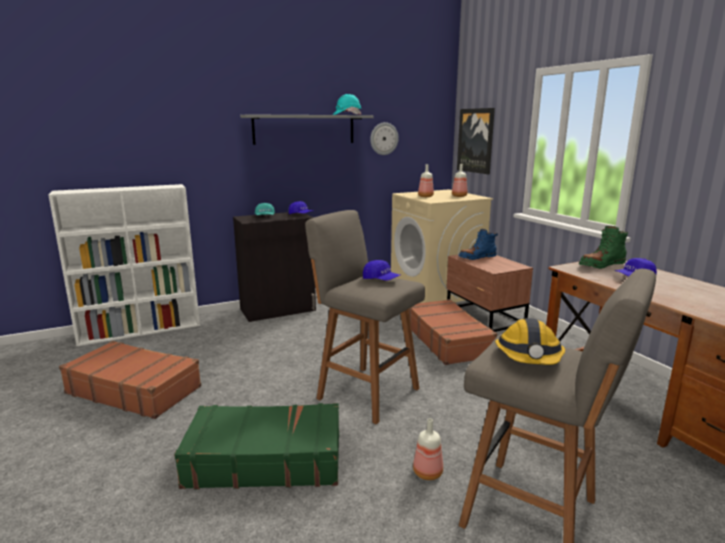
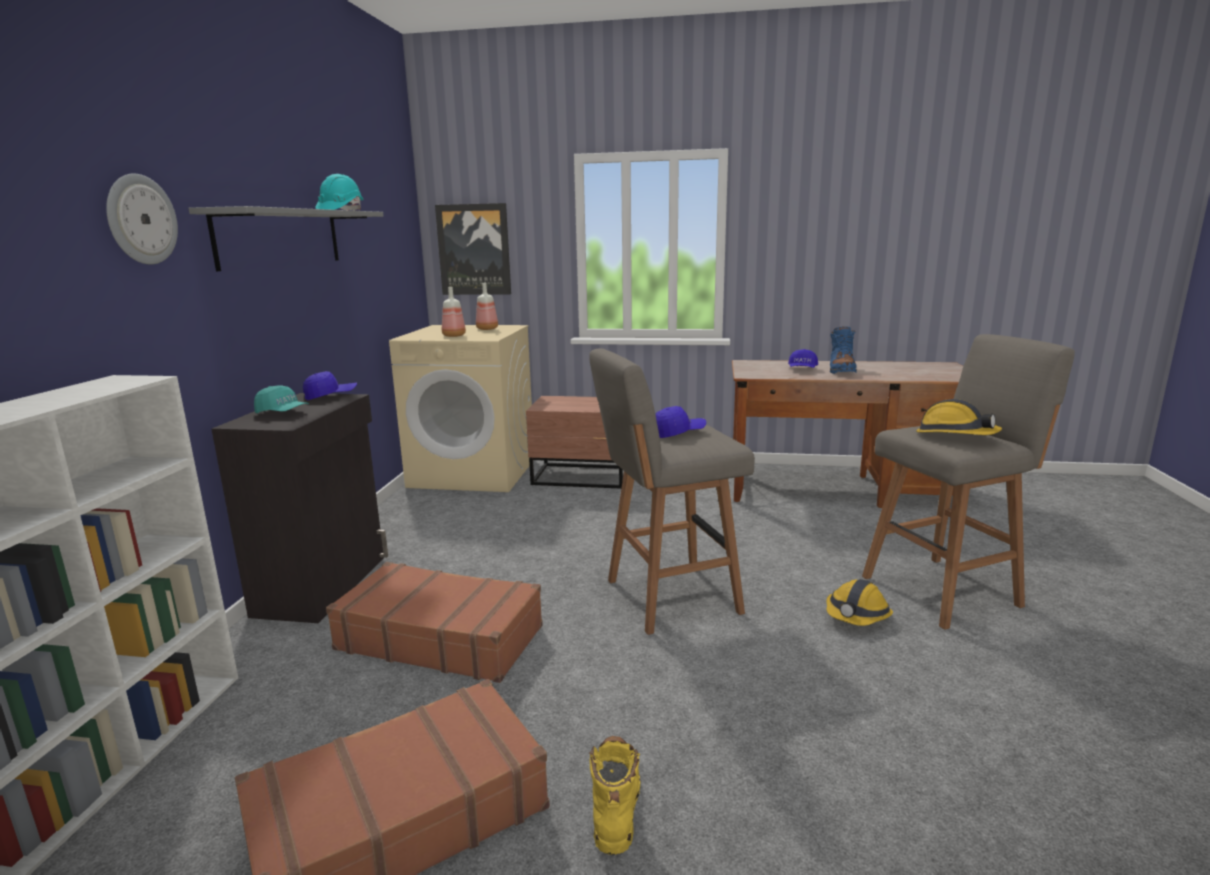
camera: 55 degrees left, 0 degrees up
green suitcase [174,403,339,490] -> none
wall clock [370,122,399,155] -> wall clock moved to [106,173,178,265]
brown suitcase [409,299,497,365] -> brown suitcase moved to [326,562,543,683]
bottle [413,418,443,480] -> hard hat [826,579,893,626]
blue boot [459,229,498,260] -> blue boot moved to [830,326,857,374]
green boot [579,226,628,269] -> none
none -> yellow boot [589,736,640,855]

